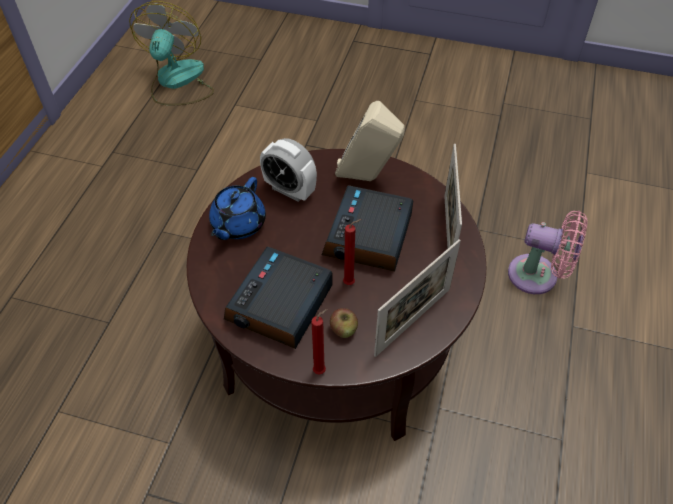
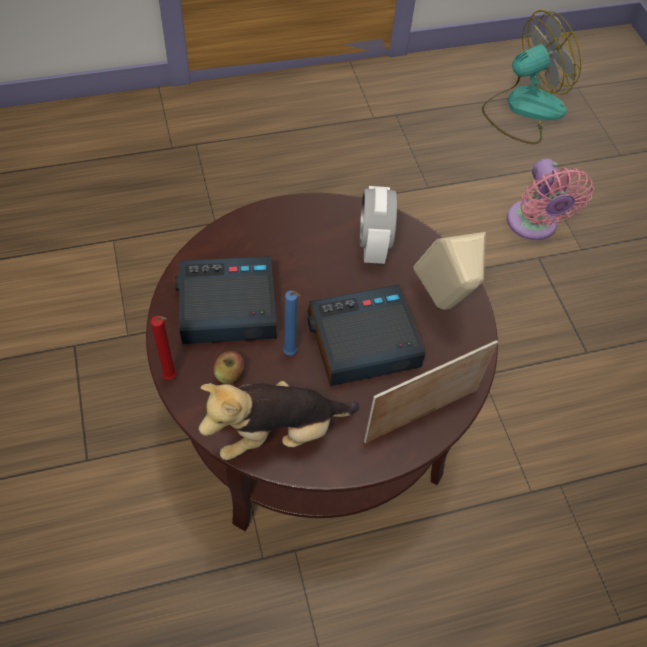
camera: 55 degrees right, 5 degrees up
blue teapot [209,177,266,240] -> none
red candle [343,219,361,285] -> blue candle [283,291,301,355]
picture frame [374,239,461,357] -> plush toy [199,381,360,460]
pink fan [508,211,588,294] -> pink fan moved to [507,158,594,240]

